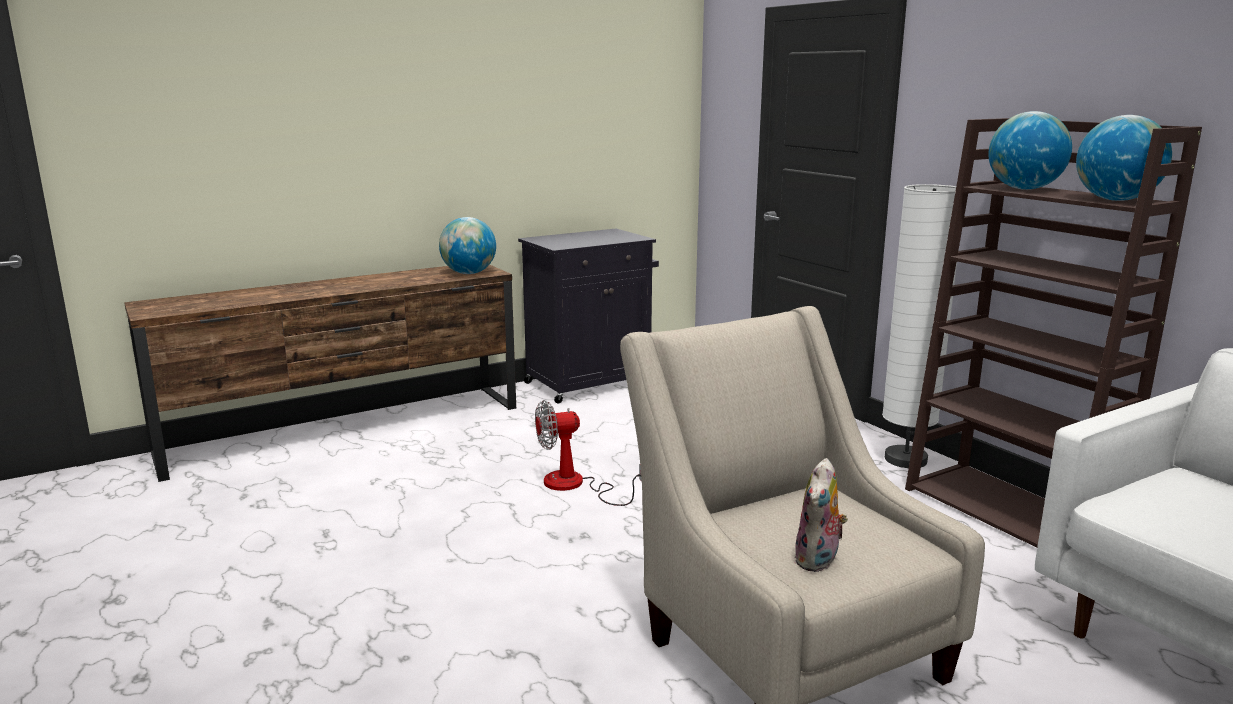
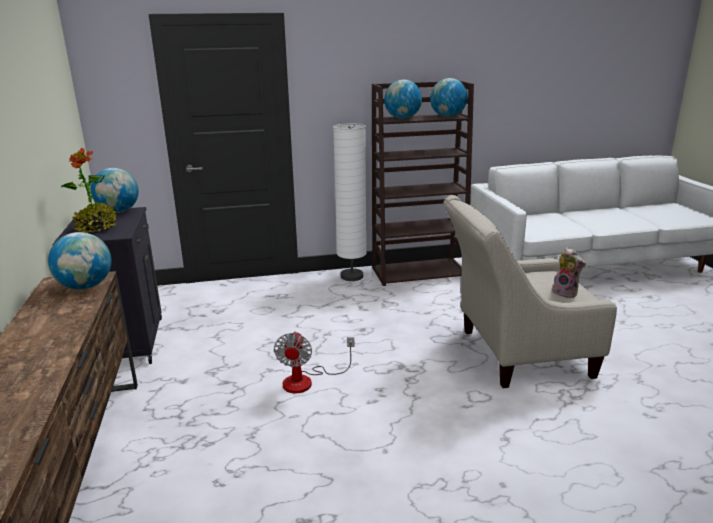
camera: 70 degrees left, 5 degrees up
none -> potted plant [61,148,116,233]
none -> globe [90,168,139,213]

